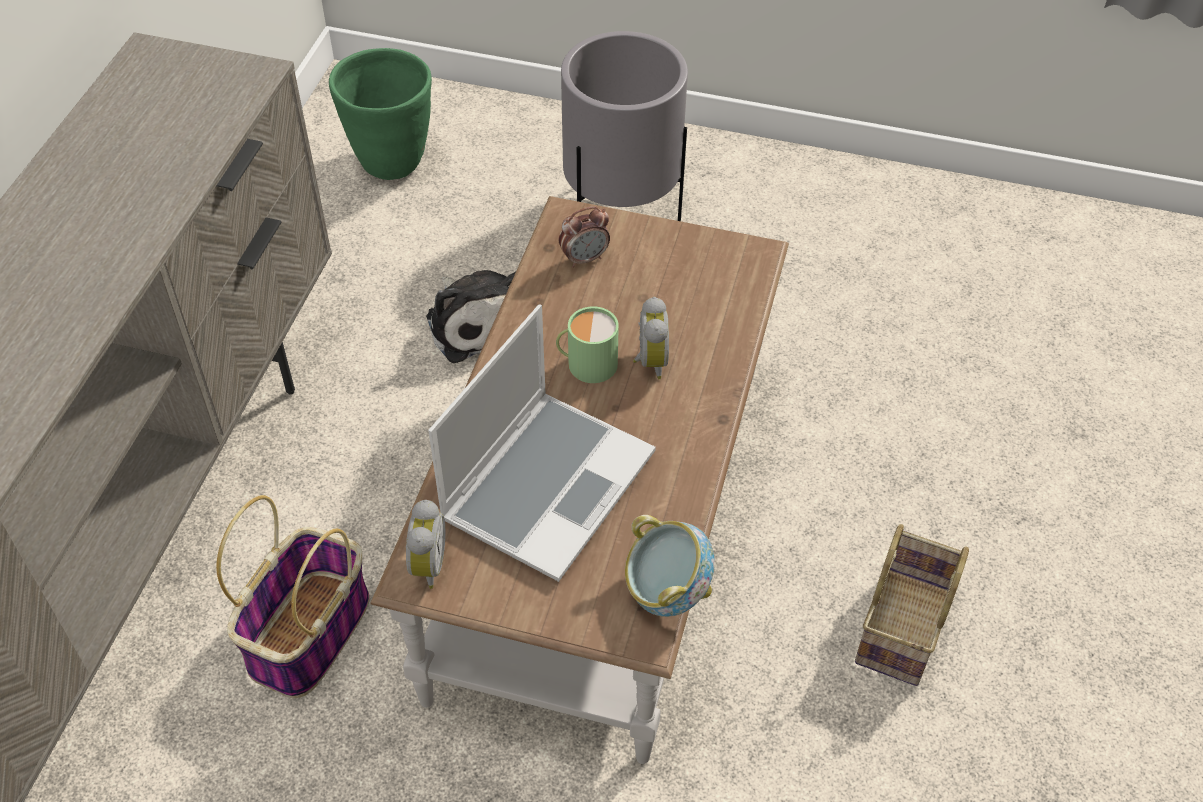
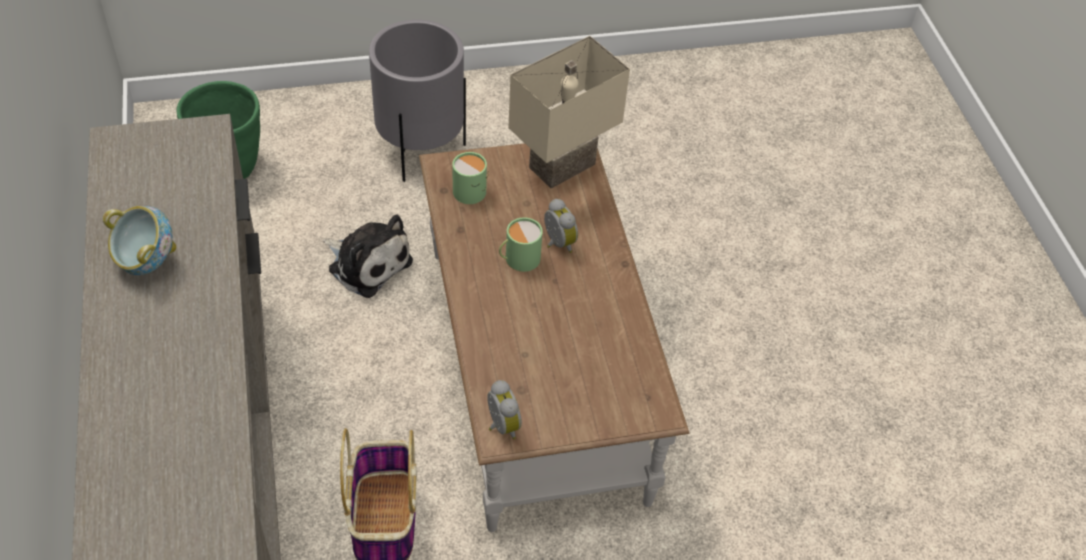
camera: 30 degrees left, 0 degrees up
laptop [428,305,656,582] -> none
alarm clock [559,206,610,268] -> green mug [452,152,488,204]
bowl [625,515,715,617] -> bowl moved to [103,206,176,275]
basket [855,524,969,686] -> none
none -> beige table lamp [508,36,630,189]

